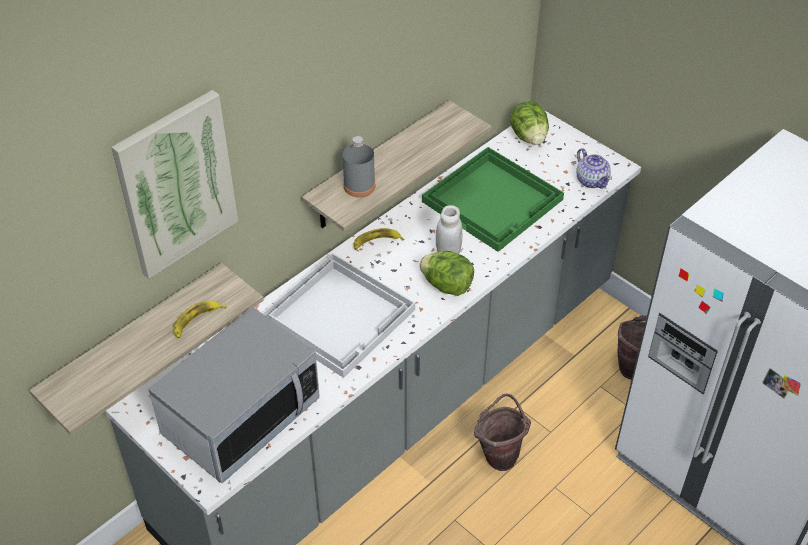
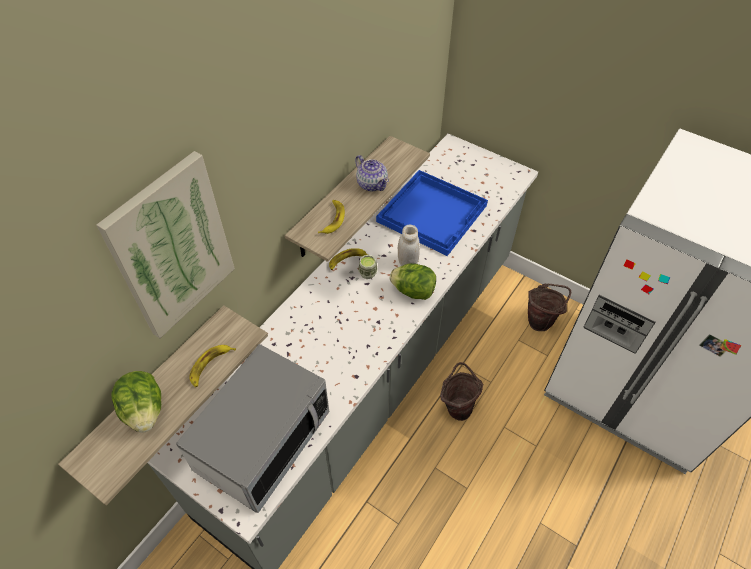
camera: 10 degrees left, 5 degrees up
white tray [262,253,415,378] -> none
grey bottle [343,136,375,197] -> banana [318,200,345,234]
green tray [422,147,564,252] -> blue tray [376,170,488,256]
lettuce [510,101,549,145] -> lettuce moved to [111,371,161,433]
teapot [576,148,612,189] -> teapot moved to [355,155,389,192]
none -> cup [358,255,377,279]

